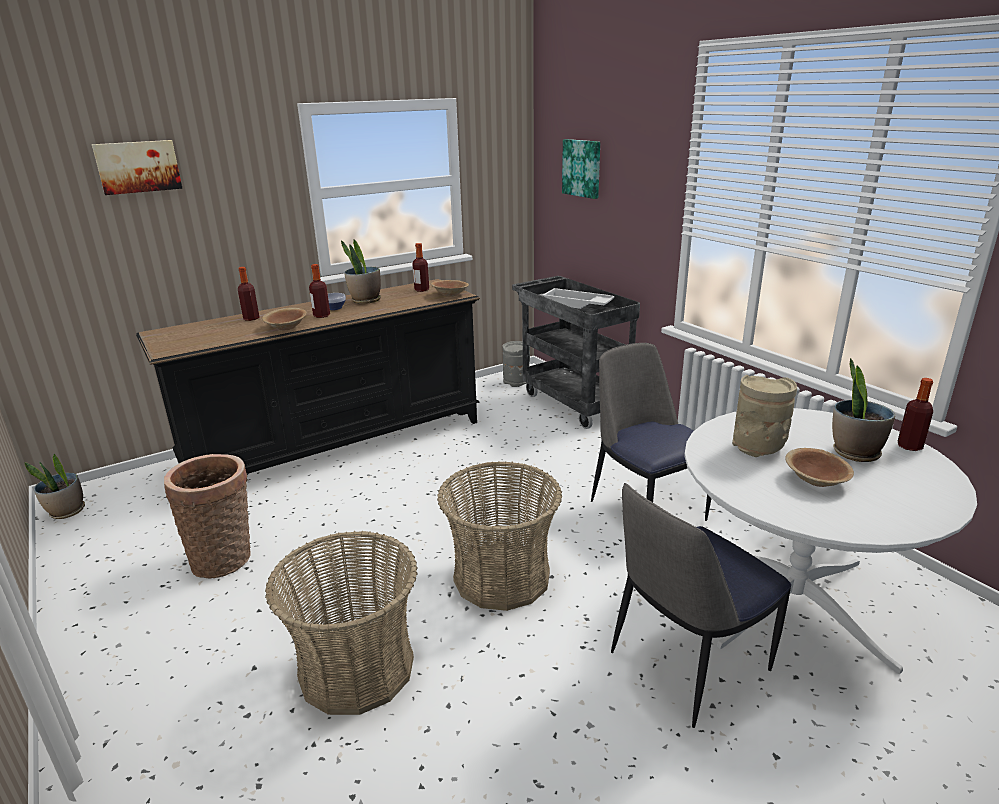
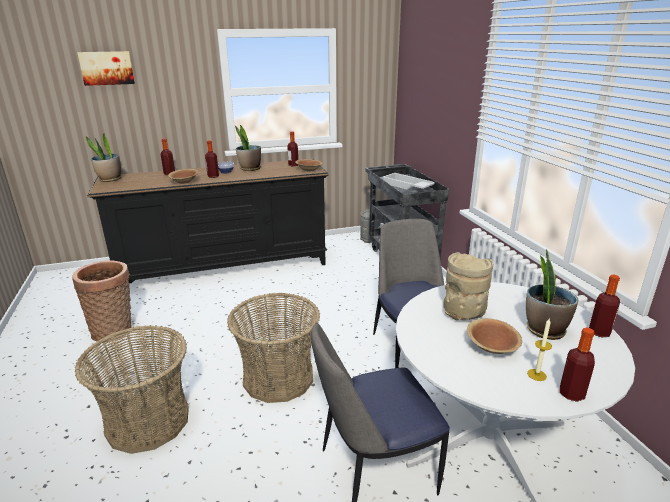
camera: 15 degrees right, 0 degrees up
potted plant [24,454,85,519] -> potted plant moved to [86,133,122,182]
picture [562,139,600,199] -> none
none -> candle [527,319,552,381]
none -> bottle [560,327,595,402]

